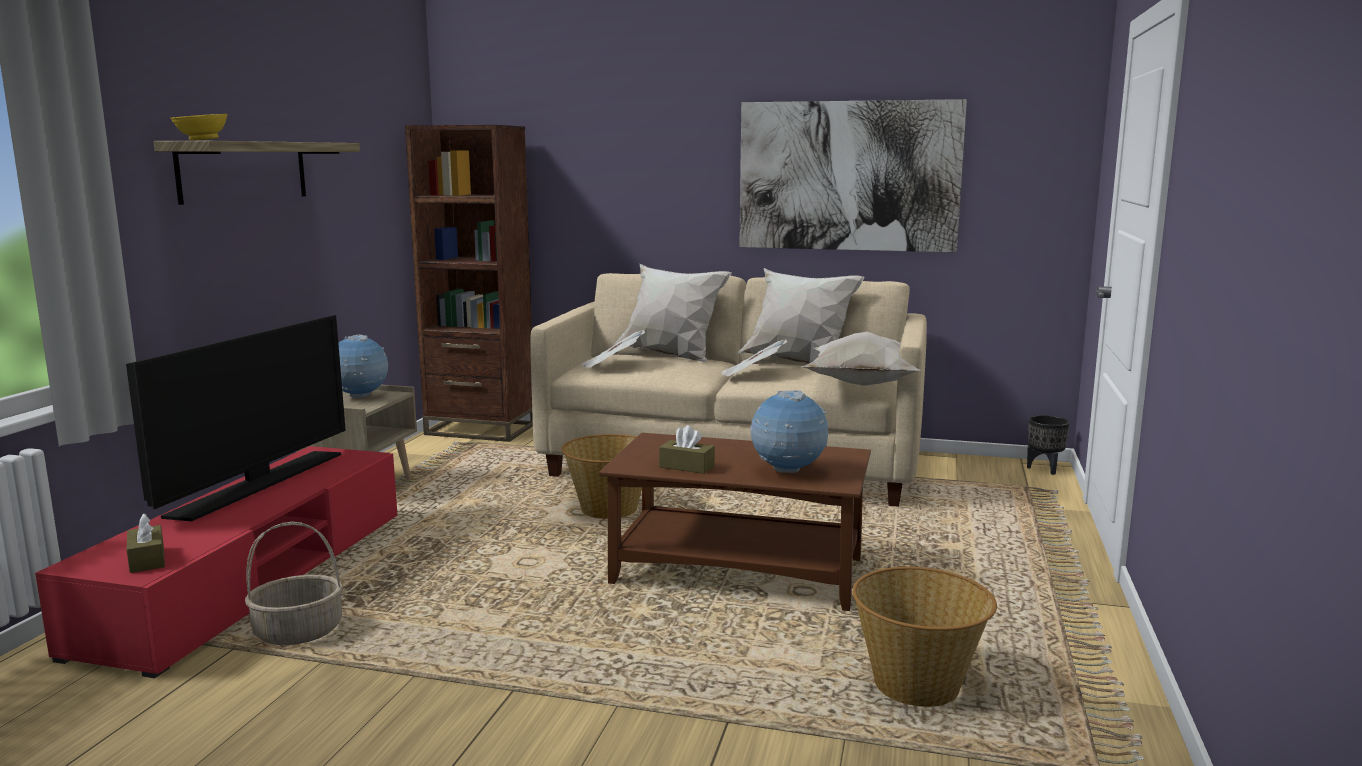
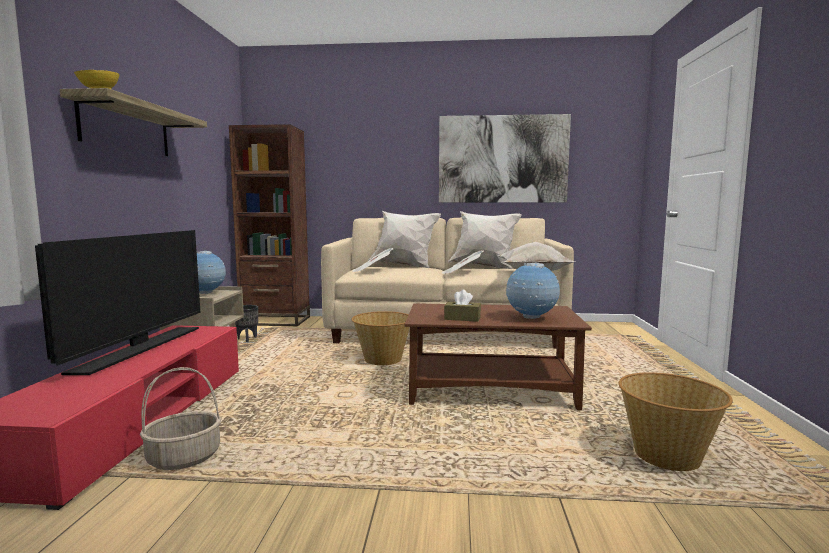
camera: 10 degrees left, 5 degrees down
brown tissue box [127,513,165,573] -> none
black planter [1027,415,1070,475] -> black planter moved to [235,305,258,342]

